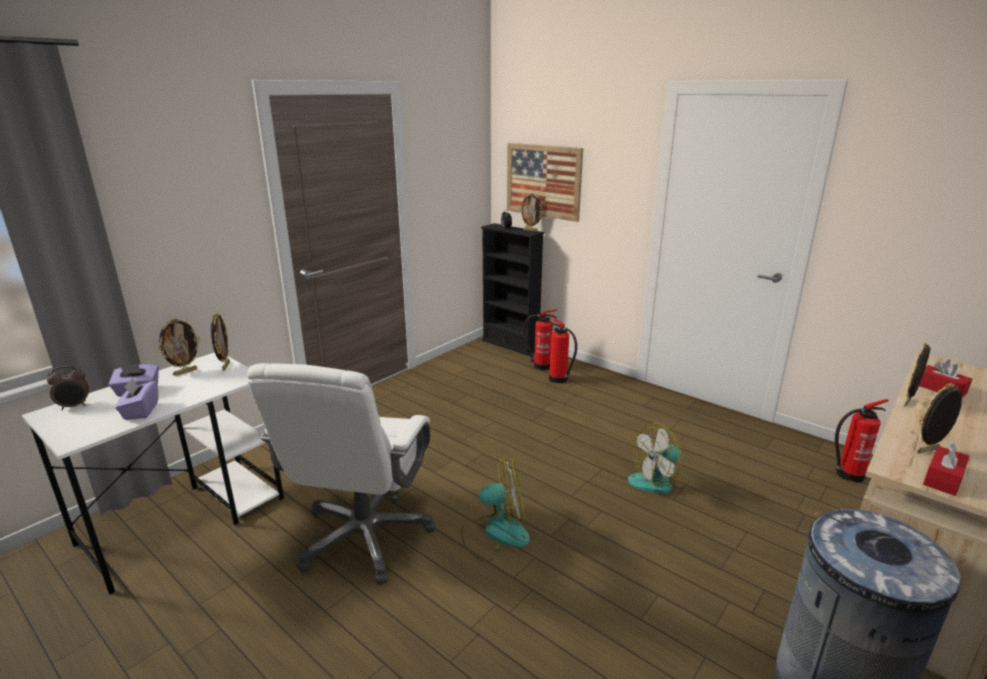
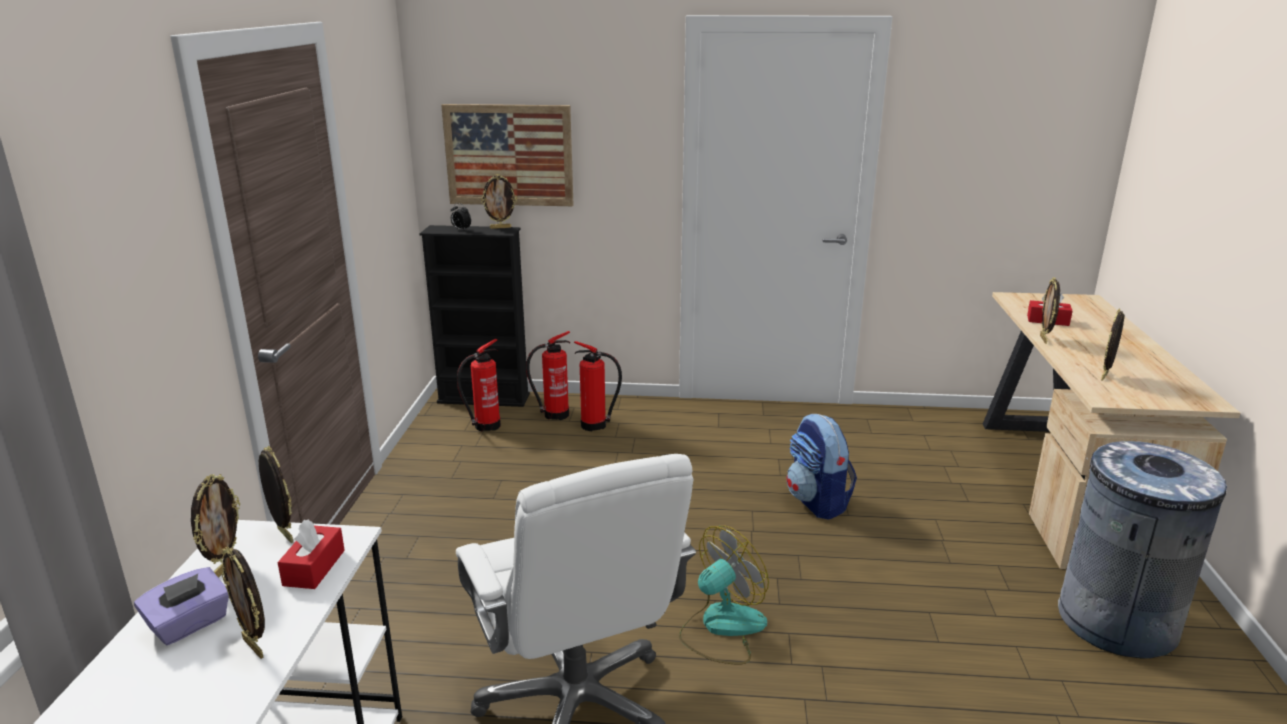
camera: 35 degrees left, 0 degrees up
alarm clock [47,366,89,410] -> none
purple tissue box [115,378,158,420] -> picture frame [221,547,265,659]
fan [628,423,689,494] -> backpack [787,414,857,520]
fire extinguisher [835,399,889,483] -> fire extinguisher moved to [457,339,501,431]
red tissue box [923,441,970,496] -> red tissue box moved to [277,519,345,589]

